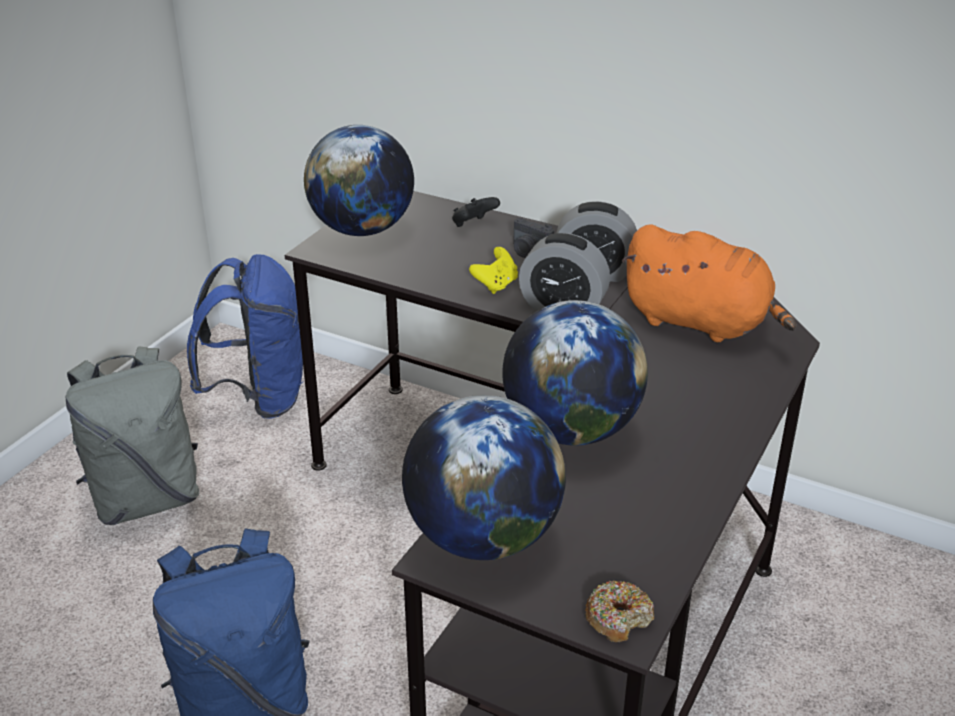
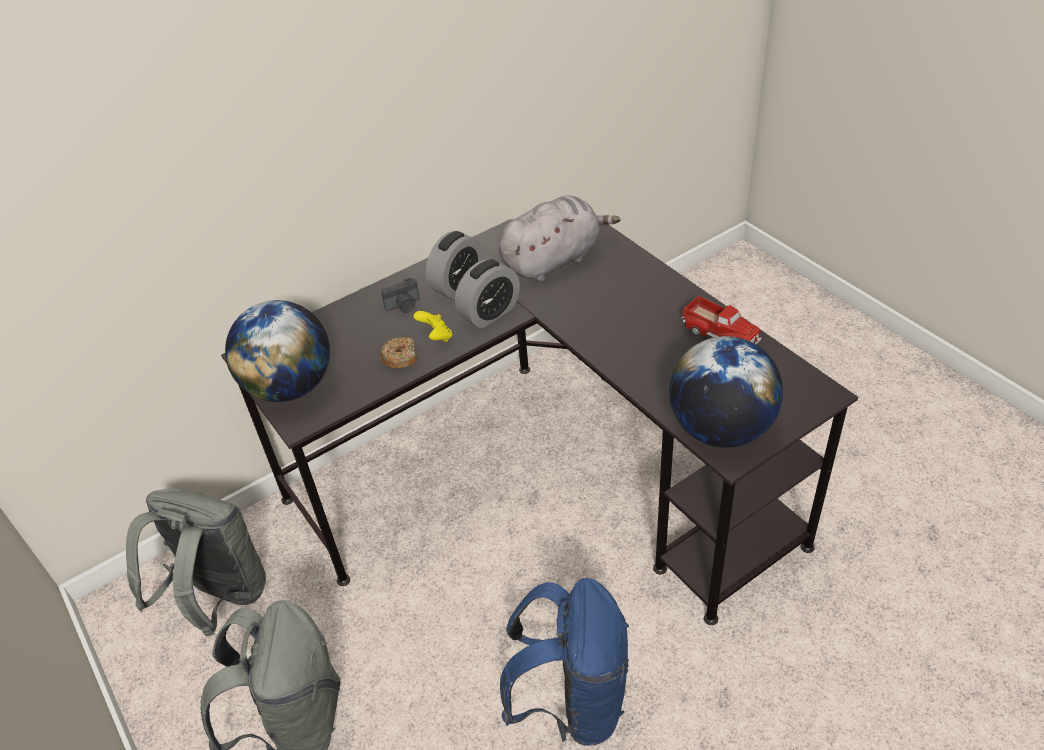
camera: 60 degrees left, 10 degrees up
blue backpack [187,254,304,419] -> grey backpack [126,489,266,636]
black game controller [452,197,500,227] -> none
globe [502,300,648,446] -> none
donut [585,581,654,642] -> donut moved to [381,337,417,369]
orange plush toy [621,224,797,342] -> grey plush toy [499,195,621,282]
none -> toy truck [681,296,762,344]

